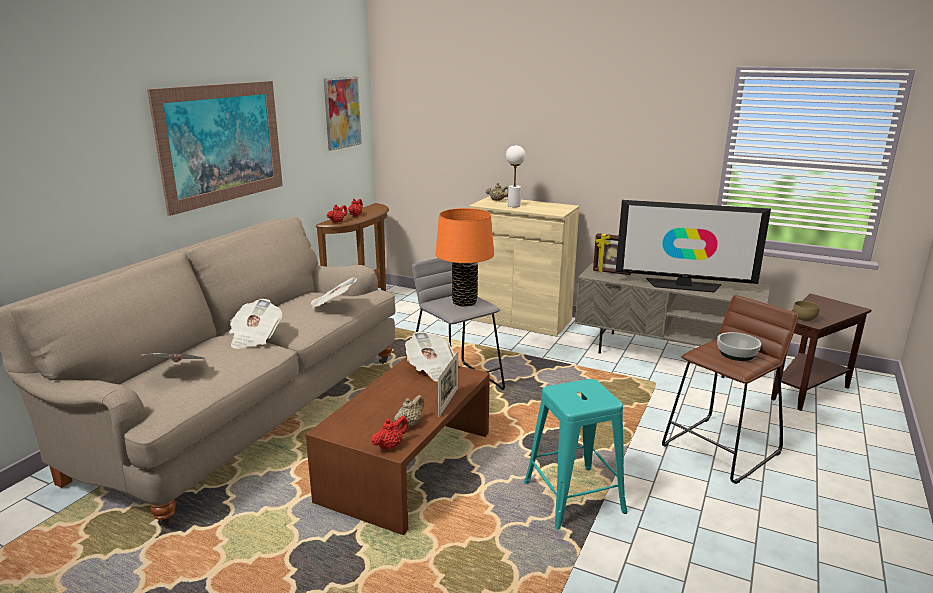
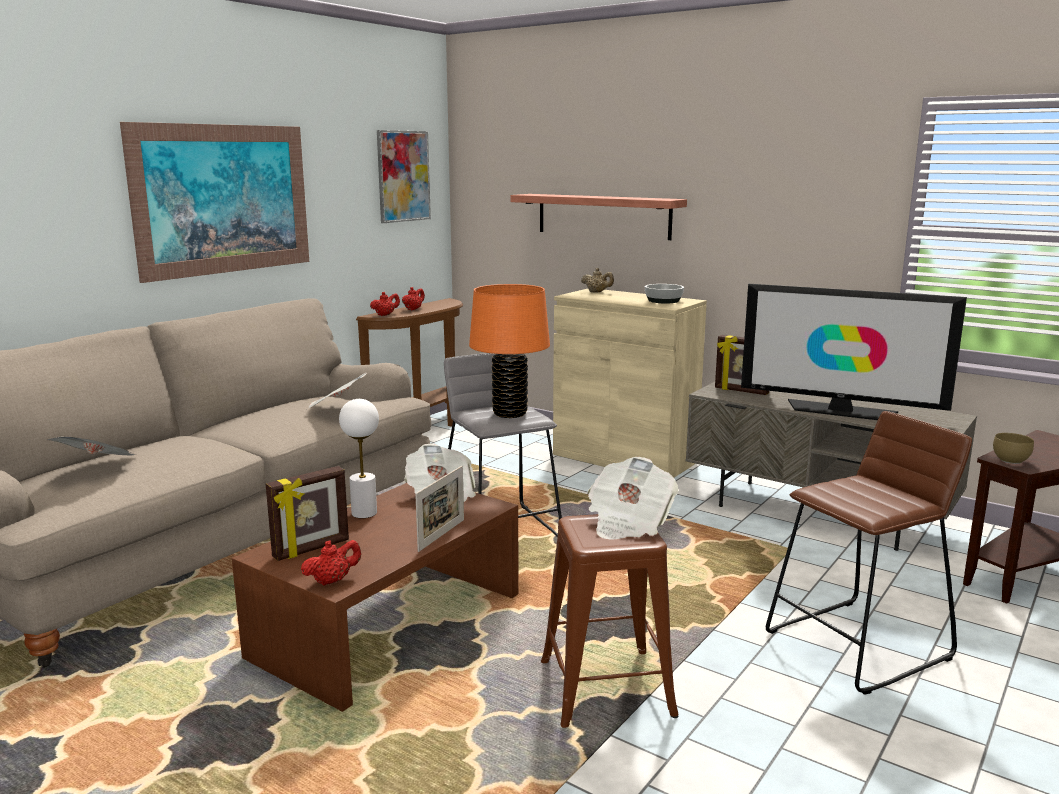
camera: 10 degrees right, 5 degrees down
newspaper [229,299,283,349] -> newspaper moved to [587,457,678,540]
beige teapot [394,395,424,428] -> none
white table lamp [506,145,525,207] -> white table lamp moved to [339,399,379,518]
turquoise stool [524,379,628,529] -> brown stool [541,514,679,728]
bowl [717,332,761,361] -> bowl moved to [645,284,684,303]
none -> picture frame [266,466,349,561]
none -> shelf [511,194,687,240]

